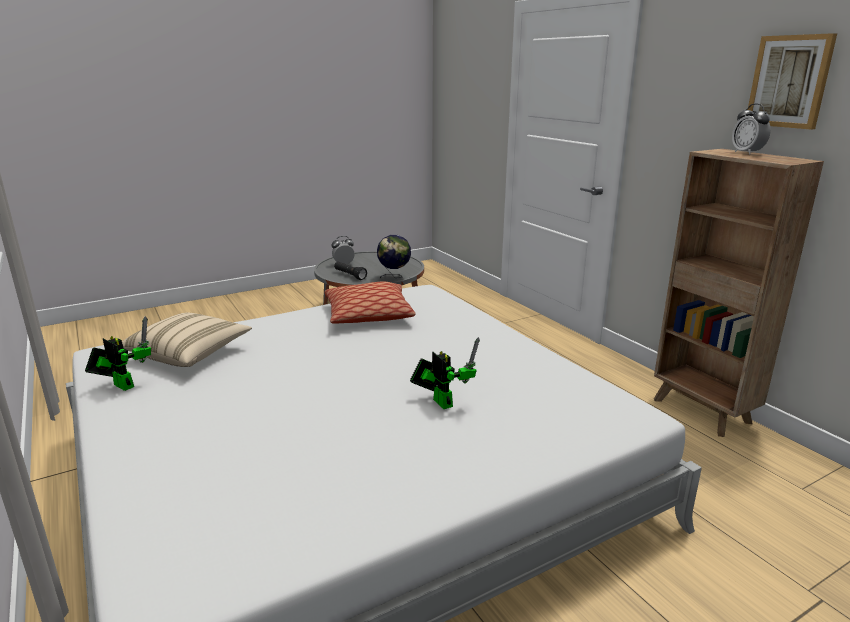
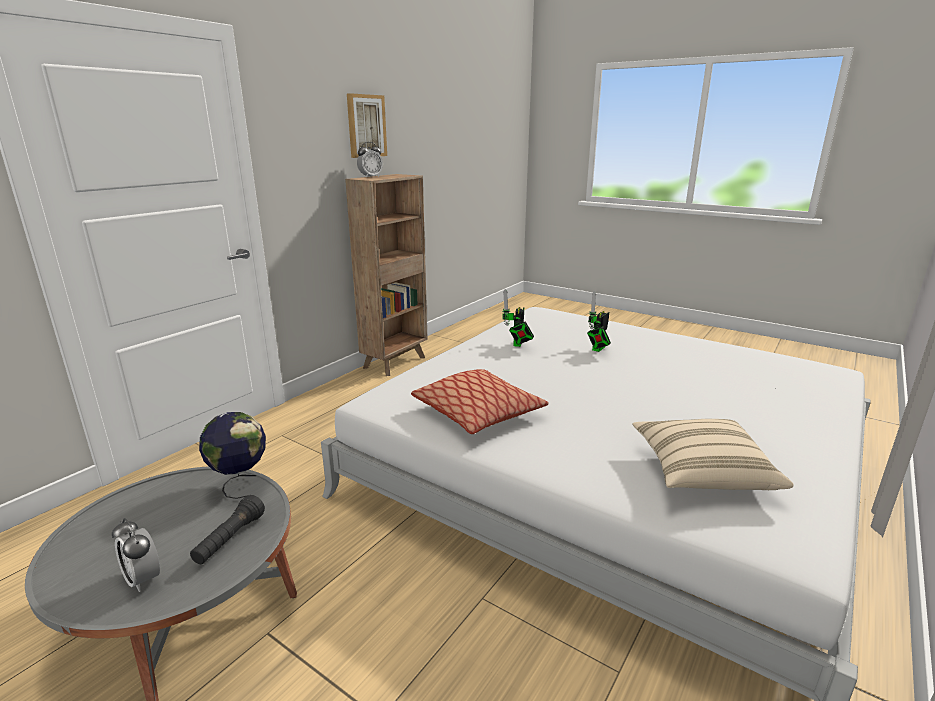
camera: 115 degrees left, 0 degrees up
toy robot [85,316,151,391] -> toy robot moved to [502,289,534,347]

